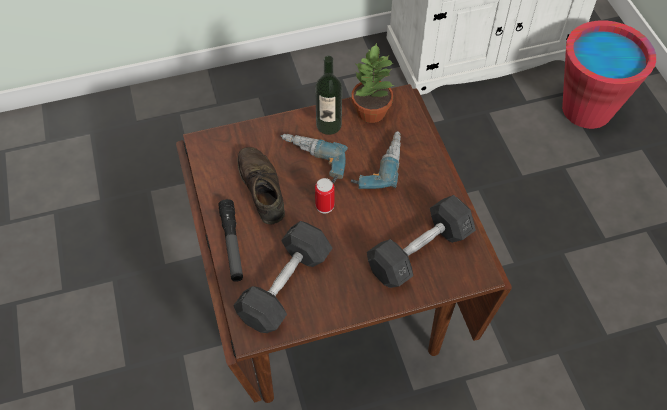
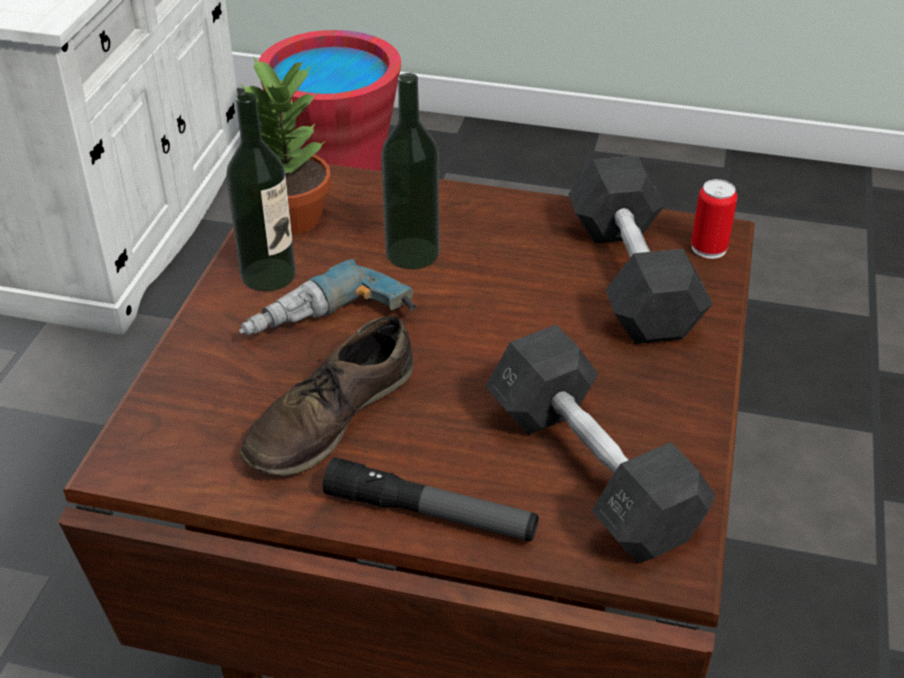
camera: 60 degrees left, 15 degrees down
brown shoe [238,147,285,225] -> brown shoe turned 60 degrees counterclockwise [240,316,414,476]
can [315,178,334,213] -> can moved to [691,179,738,259]
power drill [351,131,401,189] -> bottle [381,73,440,269]

